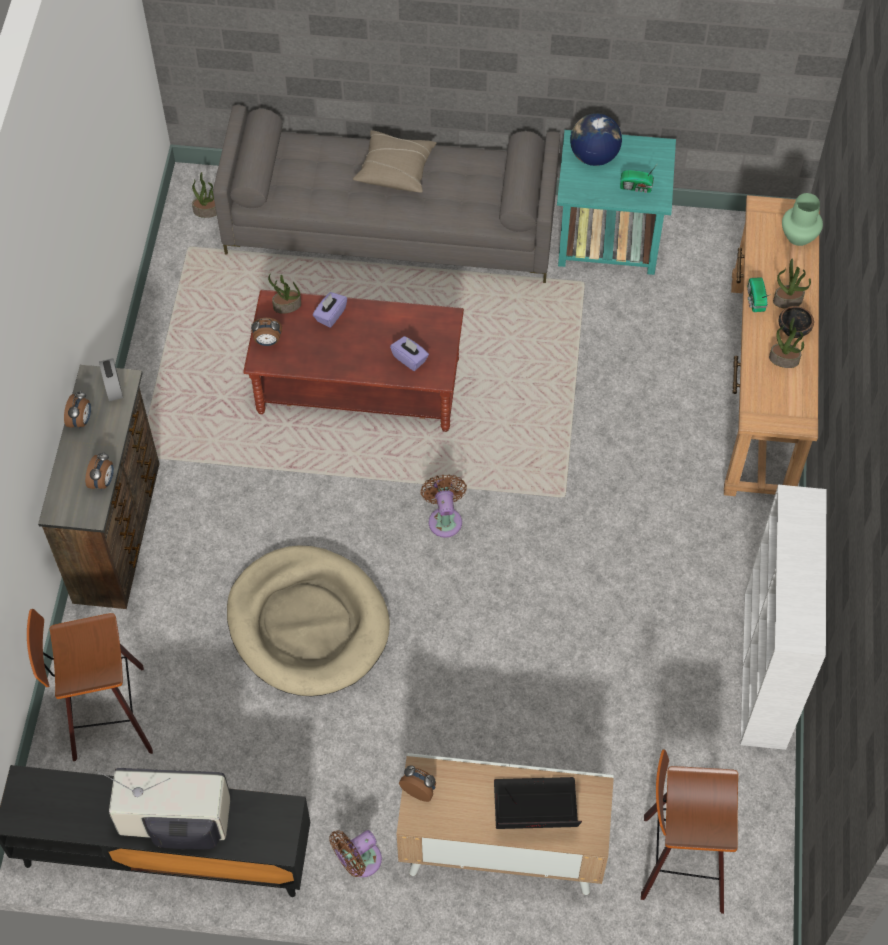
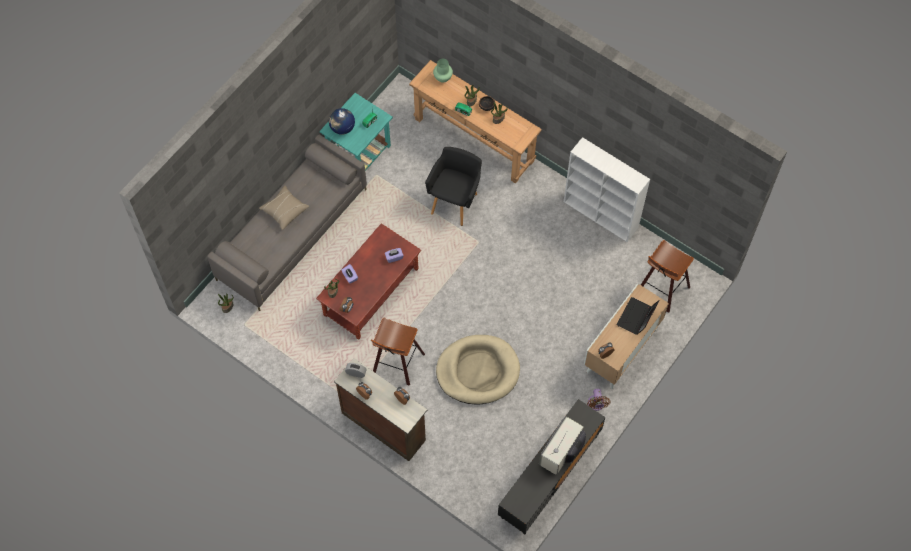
camera: 60 degrees left, 5 degrees up
stool [27,609,153,761] -> stool moved to [371,318,425,386]
brown fan [421,474,467,538] -> none
none -> black armchair [425,147,482,226]

